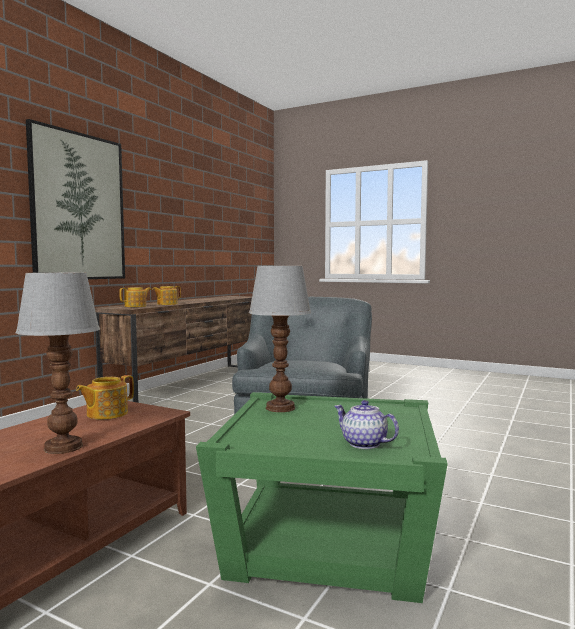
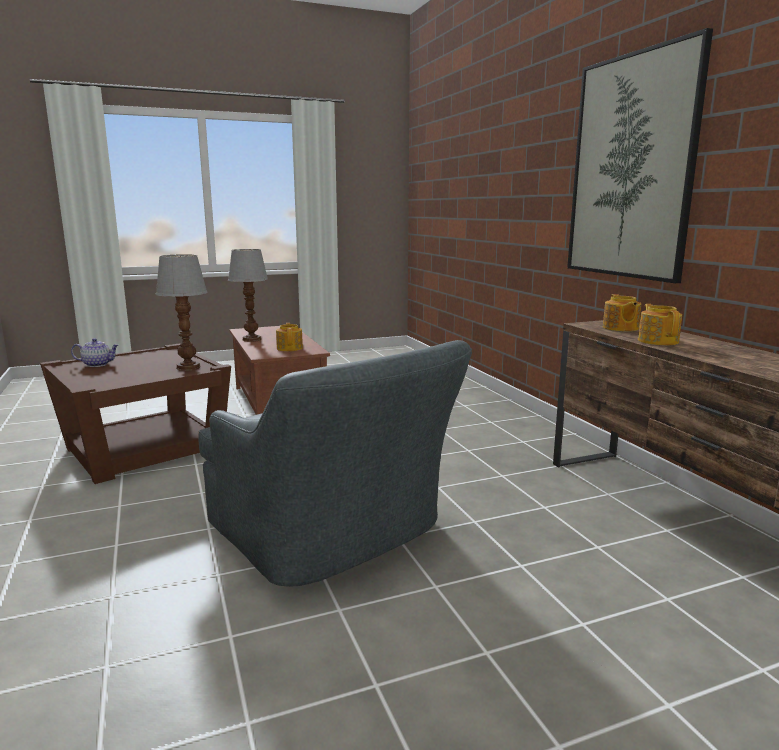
camera: 130 degrees right, 10 degrees up
green side table [196,392,448,603] -> brown side table [40,343,231,484]

